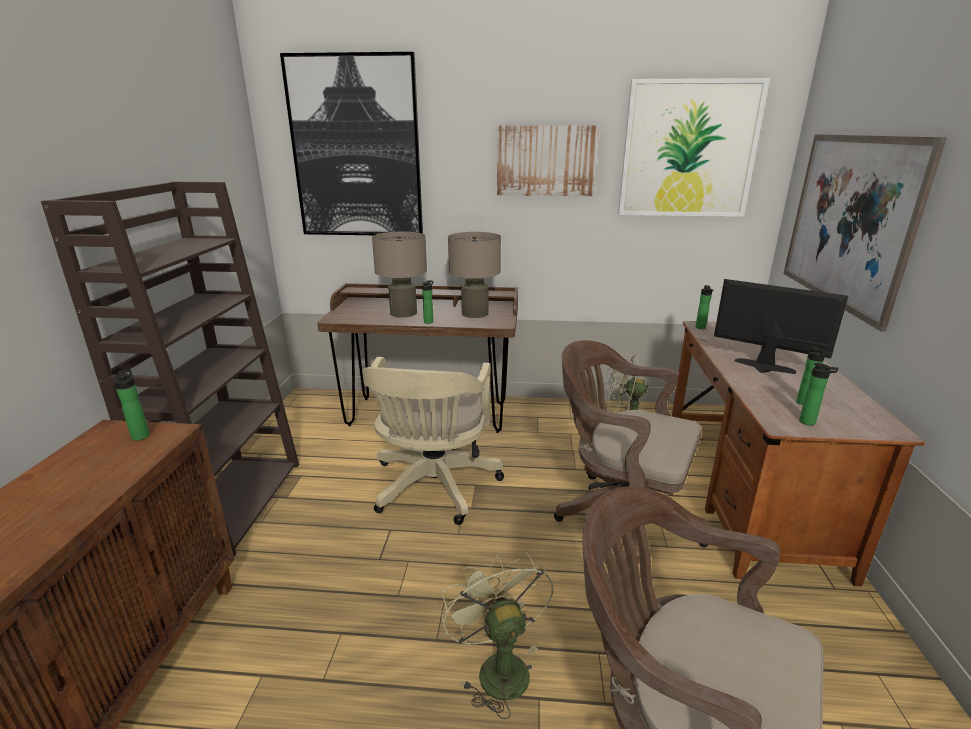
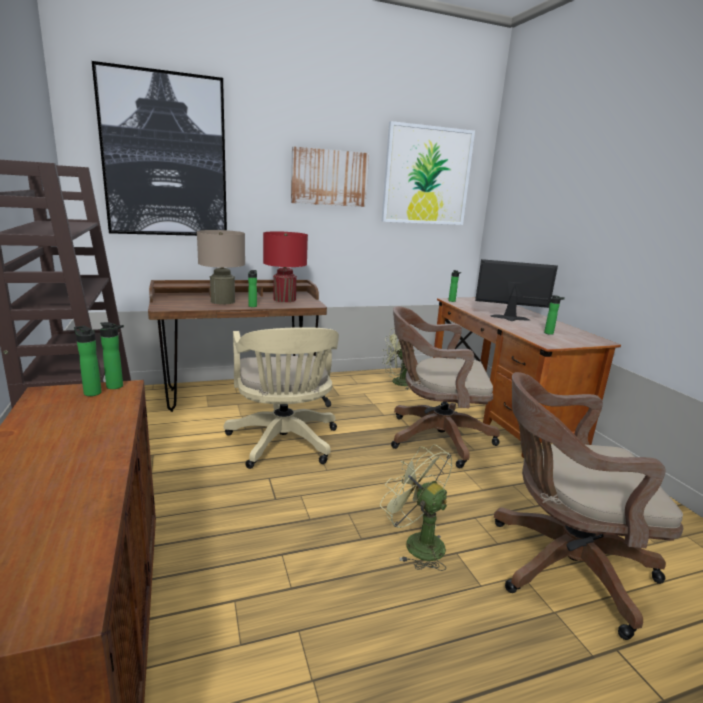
camera: 25 degrees left, 5 degrees down
beige table lamp [448,232,501,318] -> red table lamp [263,231,308,302]
picture [783,134,947,332] -> none
bottle [799,363,838,426] -> bottle moved to [100,322,124,389]

